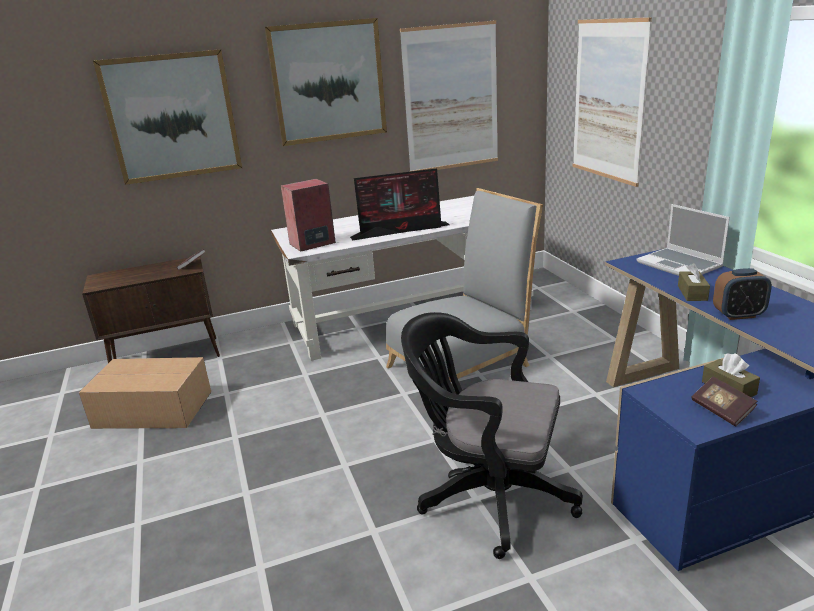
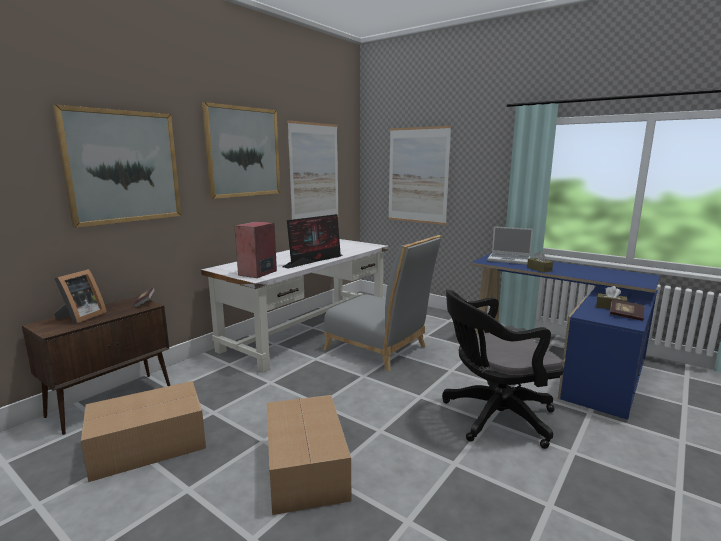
camera: 35 degrees left, 10 degrees down
grey chair [386,188,543,382] -> grey chair turned 105 degrees clockwise [323,235,441,372]
alarm clock [713,268,772,320] -> none
none -> picture frame [54,269,107,324]
none -> cardboard box [267,395,351,515]

